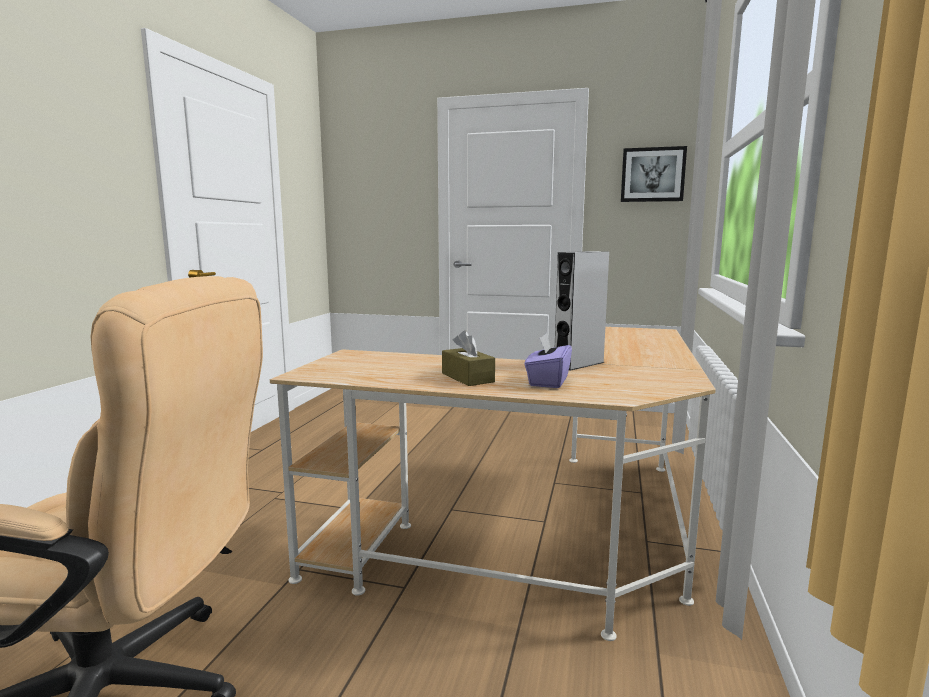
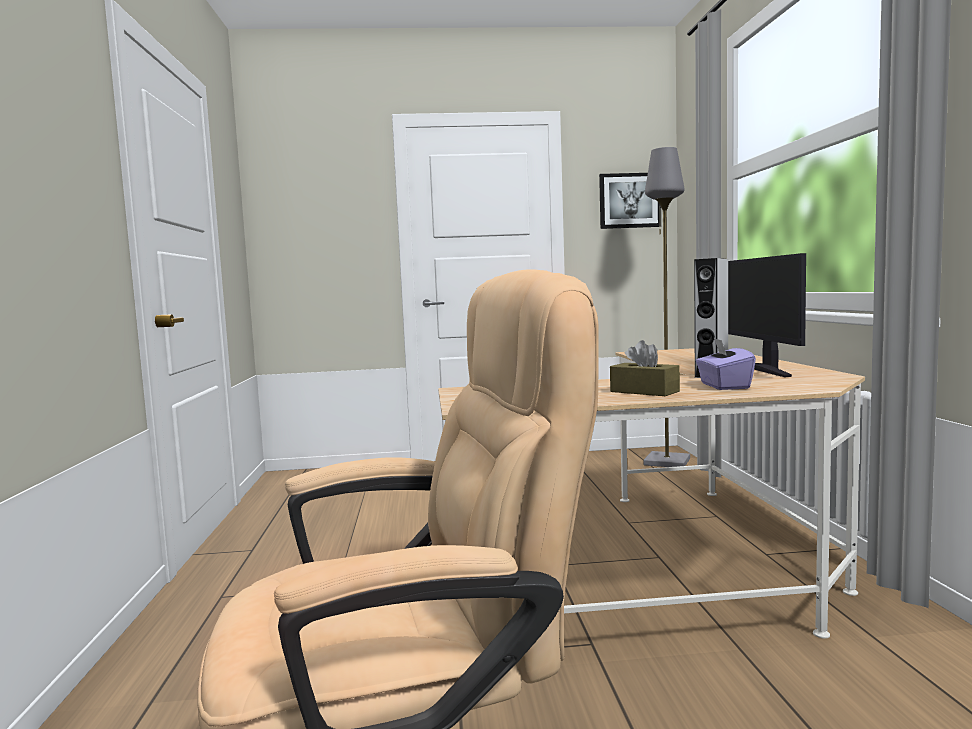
camera: 20 degrees left, 5 degrees down
none -> grey floor lamp [643,147,690,467]
none -> monitor [728,253,806,377]

